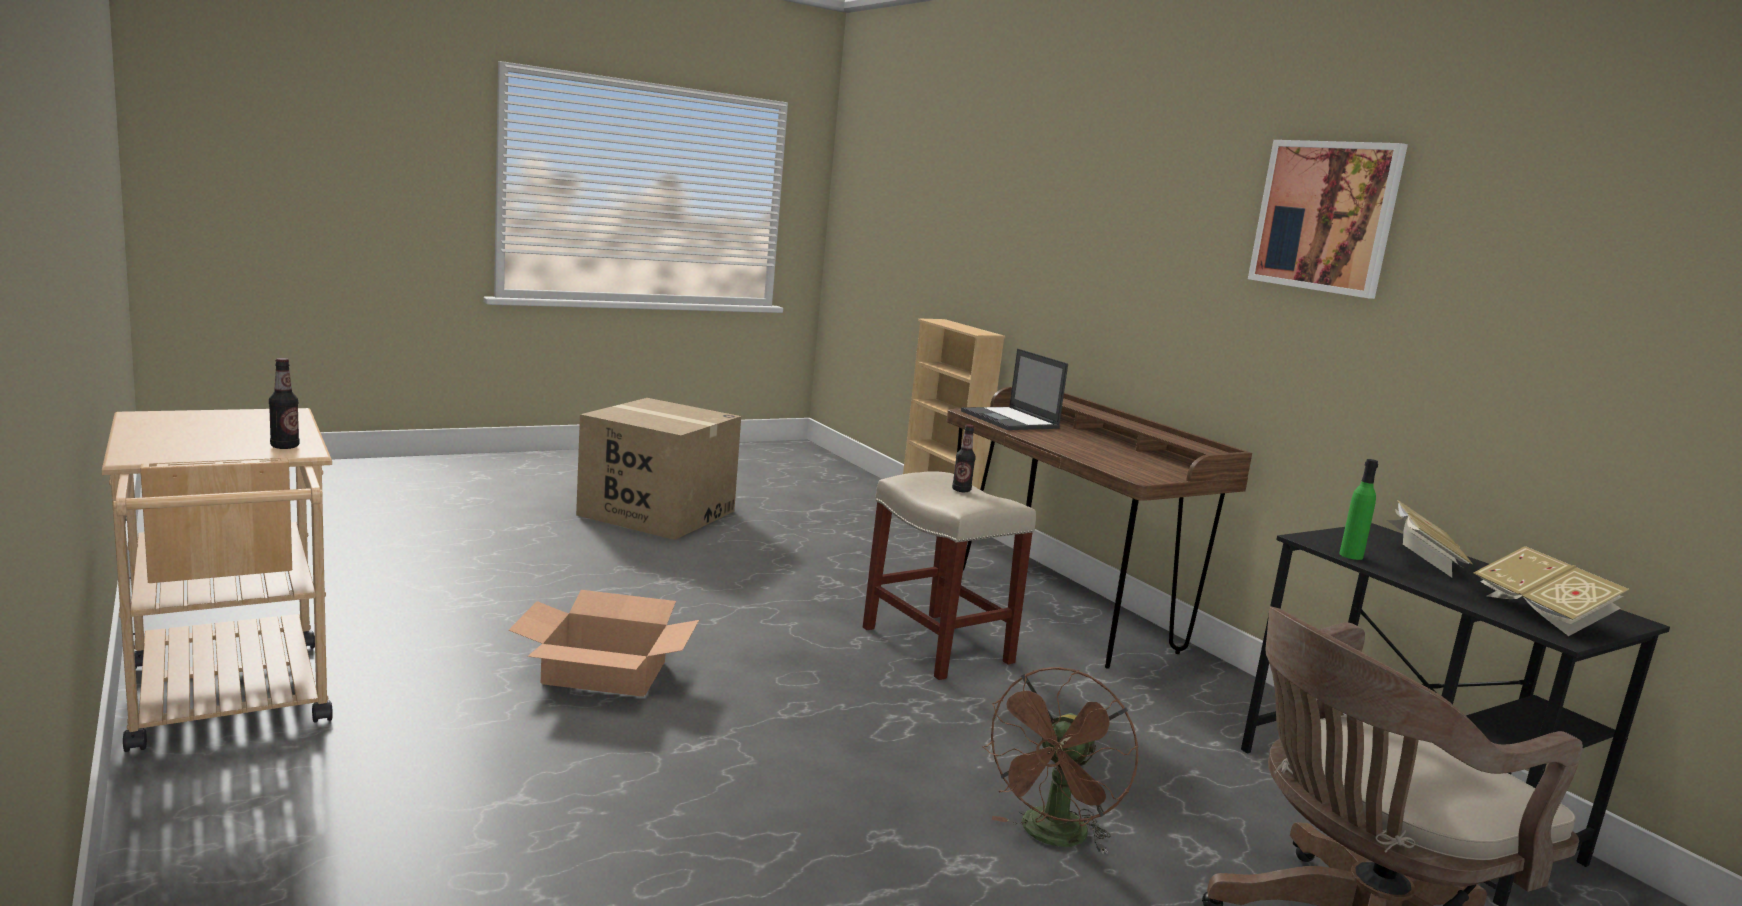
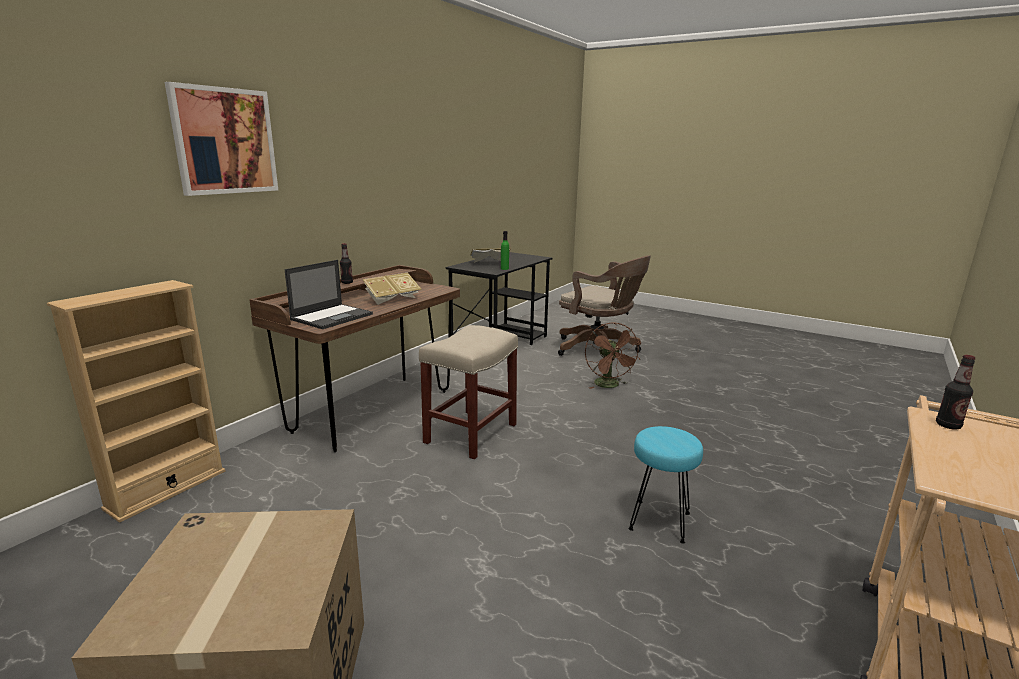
camera: 115 degrees left, 5 degrees up
cardboard box [509,590,699,697] -> turquoise stool [628,426,703,543]
bottle [952,424,976,492] -> bottle moved to [340,243,353,284]
brown fan [982,667,1139,854] -> brown fan turned 75 degrees clockwise [585,322,641,389]
picture [1248,140,1408,299] -> picture moved to [165,82,278,196]
book [1473,546,1629,636] -> book moved to [362,273,422,305]

